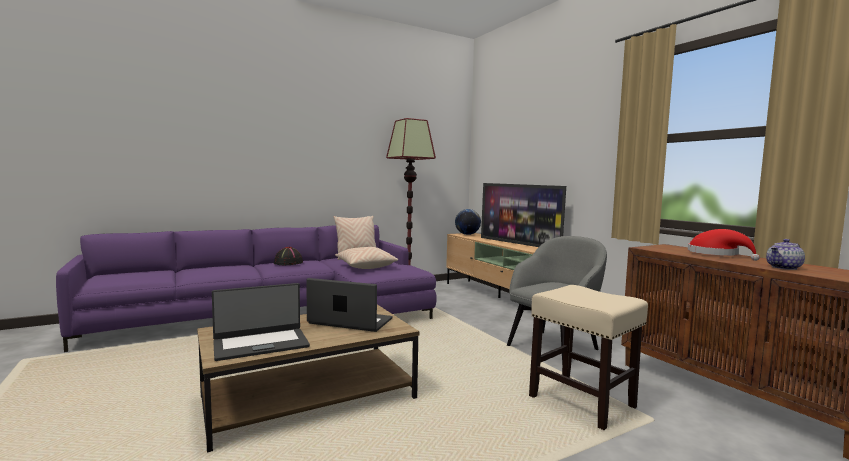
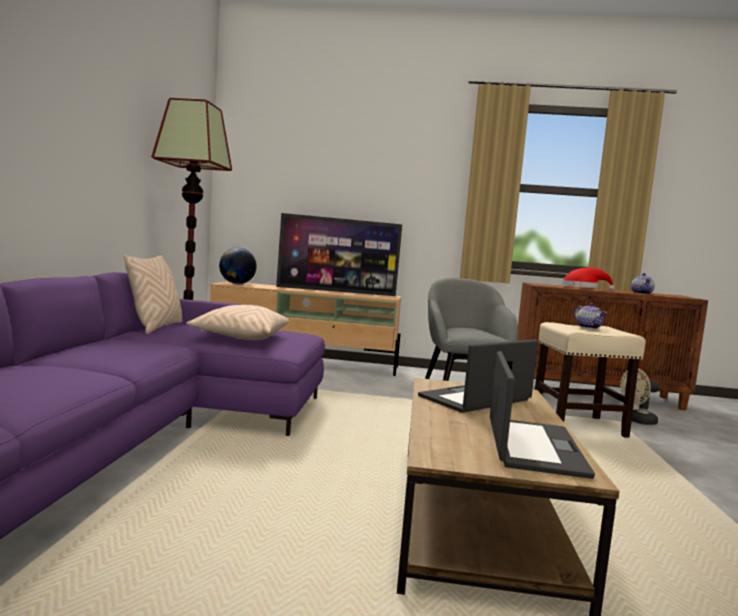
camera: 55 degrees left, 0 degrees up
black hat [274,247,303,265] -> none
none -> teapot [575,303,607,329]
none -> beige fan [620,369,659,425]

